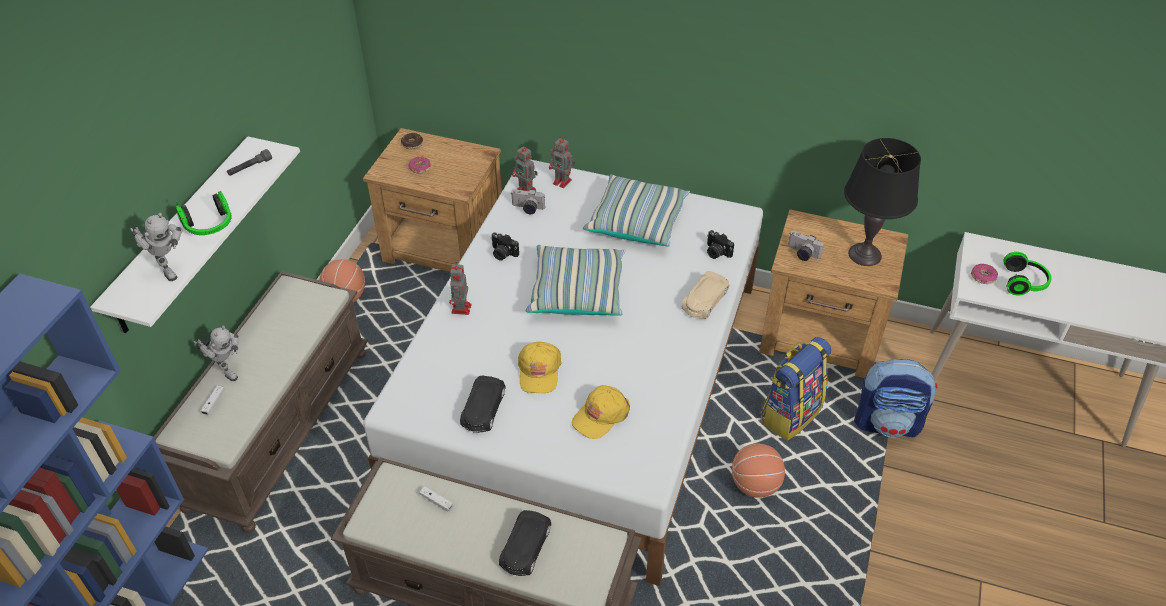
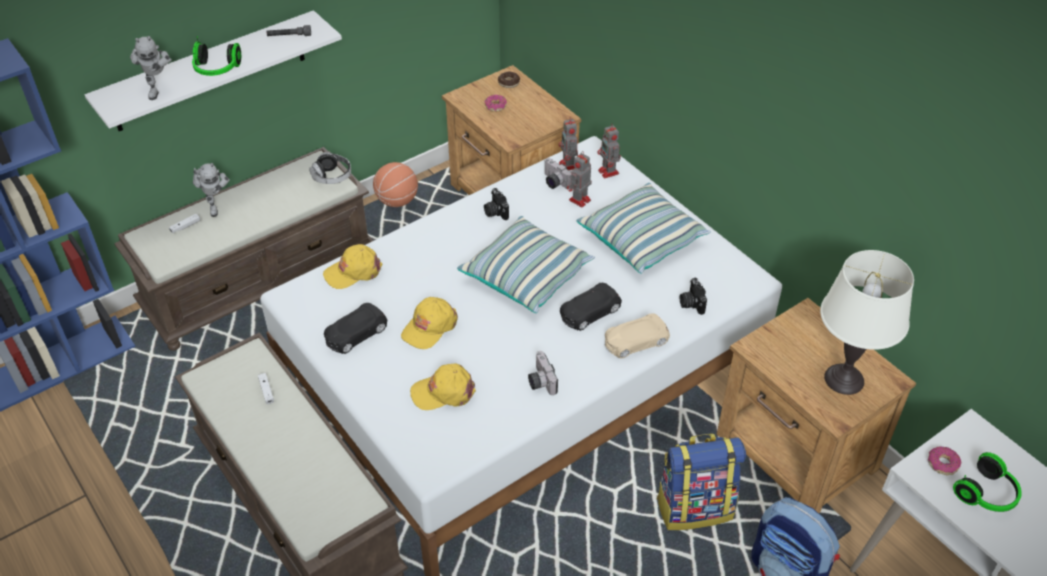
camera: 35 degrees right, 0 degrees up
toy robot [449,262,471,315] -> toy robot moved to [567,152,592,207]
black toy car [499,510,551,576] -> black toy car moved to [560,282,622,331]
basketball [732,444,785,498] -> none
camera [788,231,824,261] -> camera moved to [528,351,558,395]
black table lamp [844,138,921,266] -> white table lamp [820,250,914,395]
none -> headphones [309,152,351,184]
none -> yellow cap [323,244,382,289]

